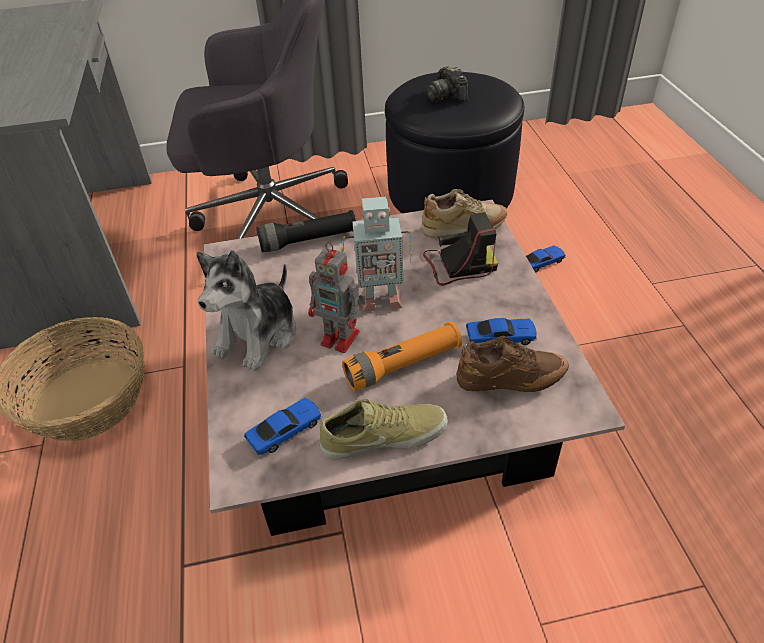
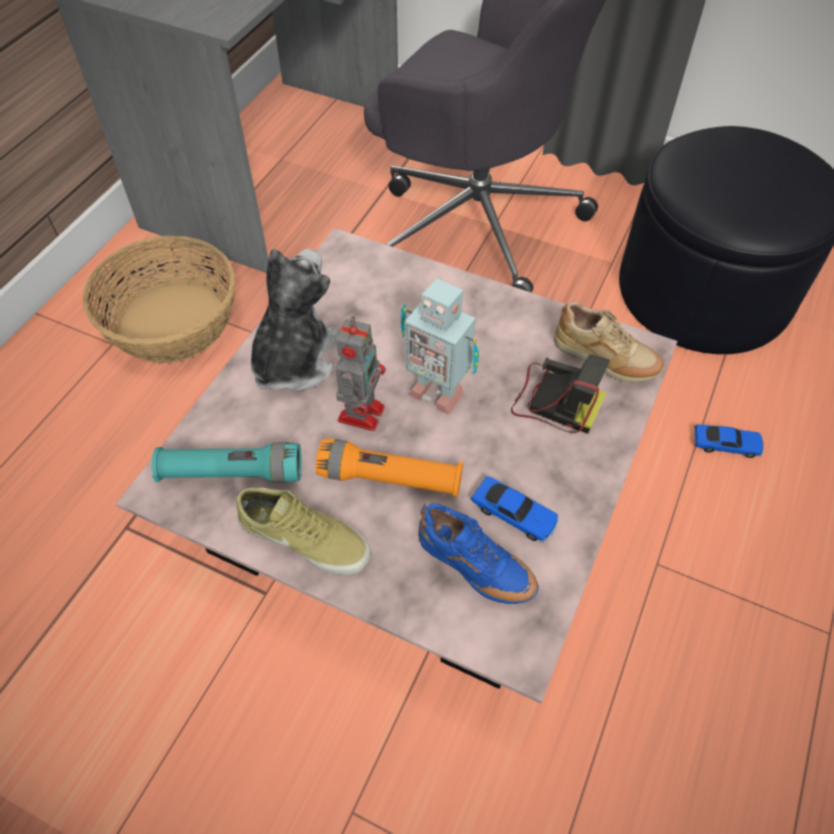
camera: 35 degrees right, 10 degrees up
plush toy [196,250,296,371] -> plush toy turned 135 degrees clockwise [250,248,339,391]
toy car [244,398,322,455] -> turquoise flashlight [152,442,302,483]
black flashlight [256,210,356,252] -> none
toy robot [308,242,366,353] -> toy robot turned 135 degrees counterclockwise [336,317,386,431]
camera [426,66,468,103] -> none
brown shoe [457,336,569,392] -> blue shoe [418,503,539,604]

